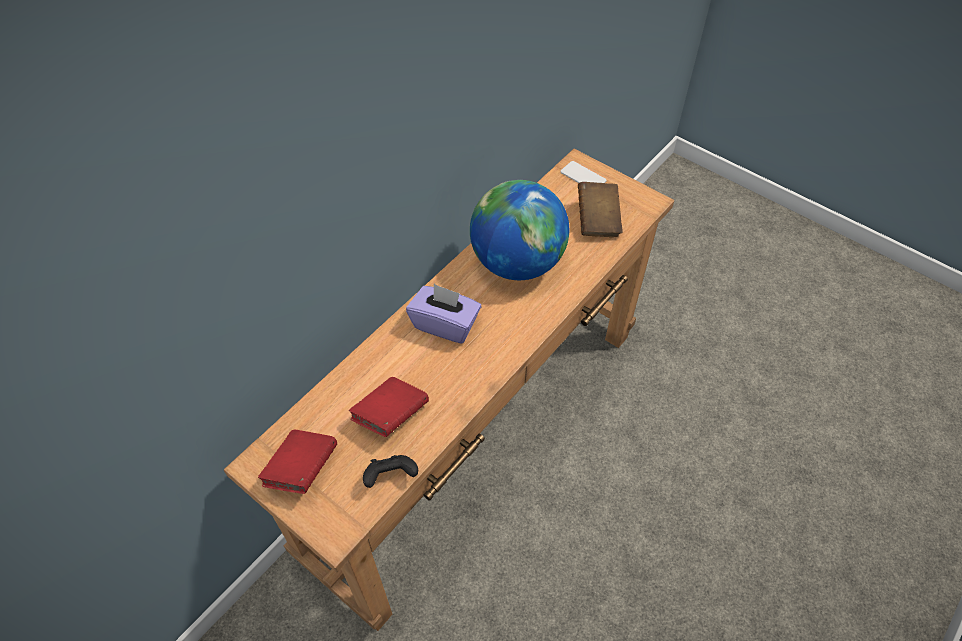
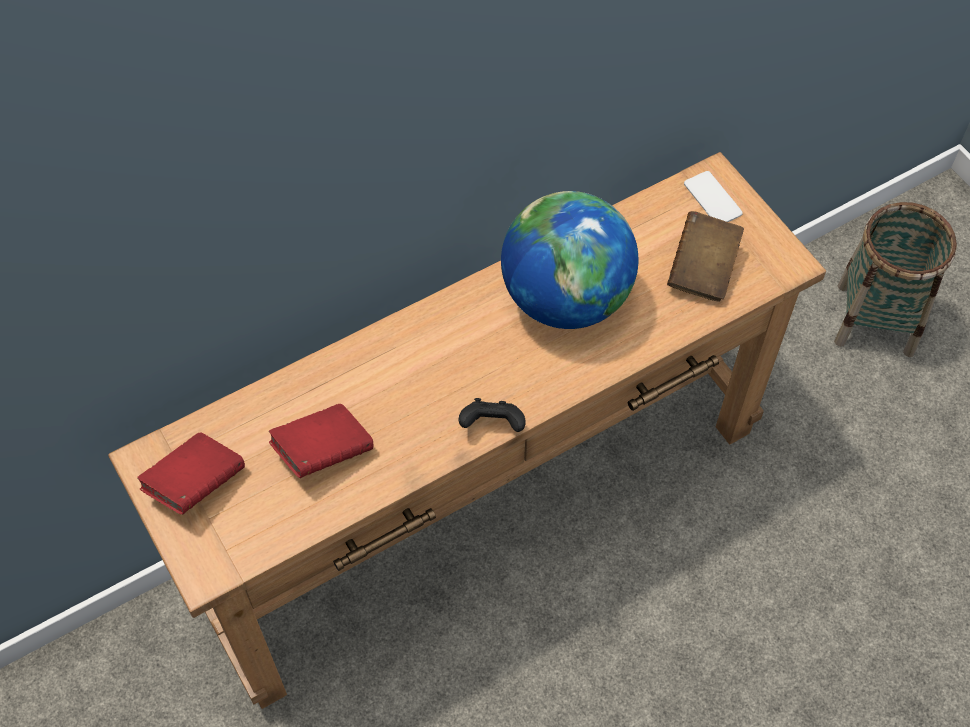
camera: 20 degrees right, 5 degrees up
black game controller [363,455,418,488] -> black game controller moved to [459,398,526,432]
purple tissue box [406,284,482,344] -> none
none -> basket [834,202,957,357]

